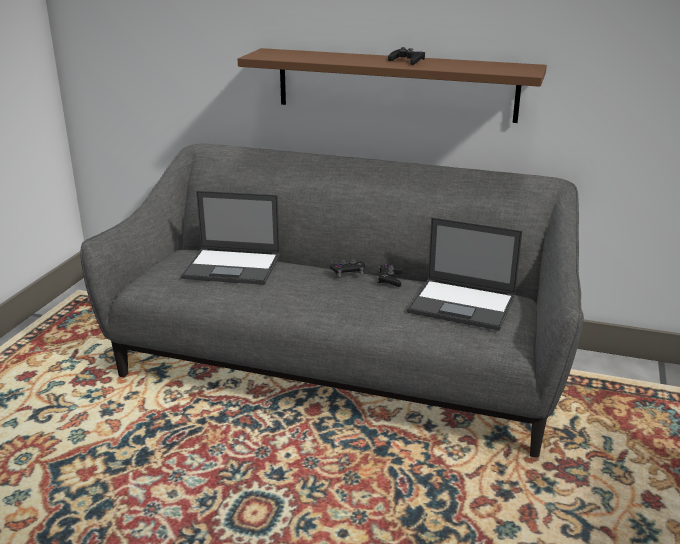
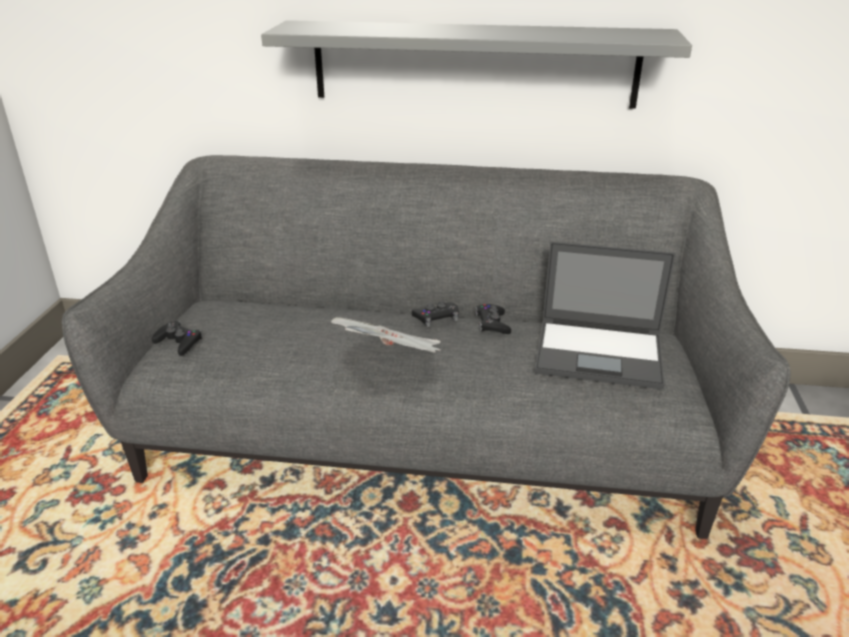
camera: 10 degrees left, 5 degrees up
laptop [181,191,280,285] -> none
brown shelf [238,48,547,123] -> grey shelf [261,20,692,109]
black game controller [388,47,425,65] -> black game controller moved to [152,321,202,356]
none -> newspaper [331,317,441,353]

